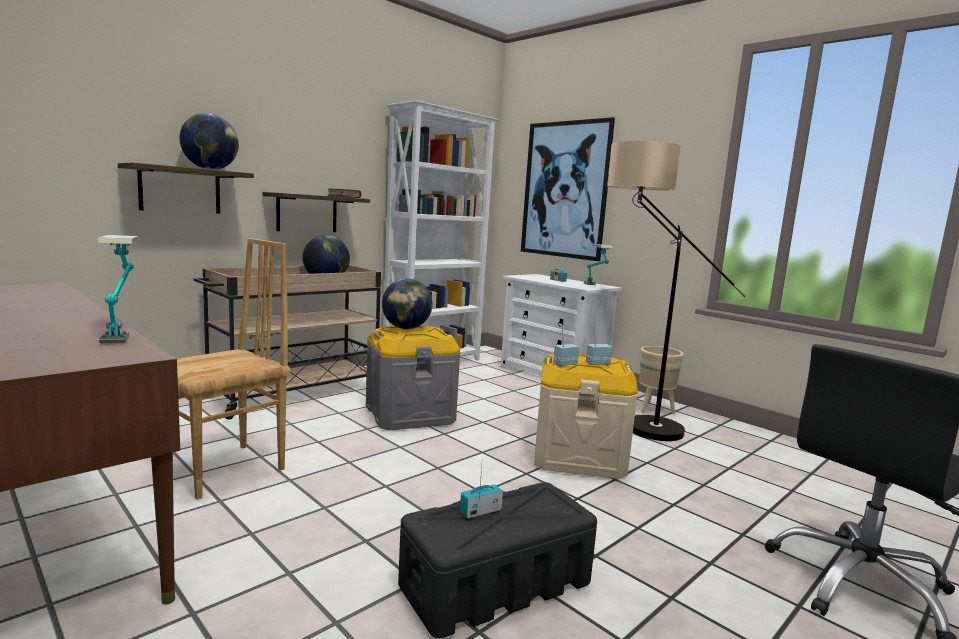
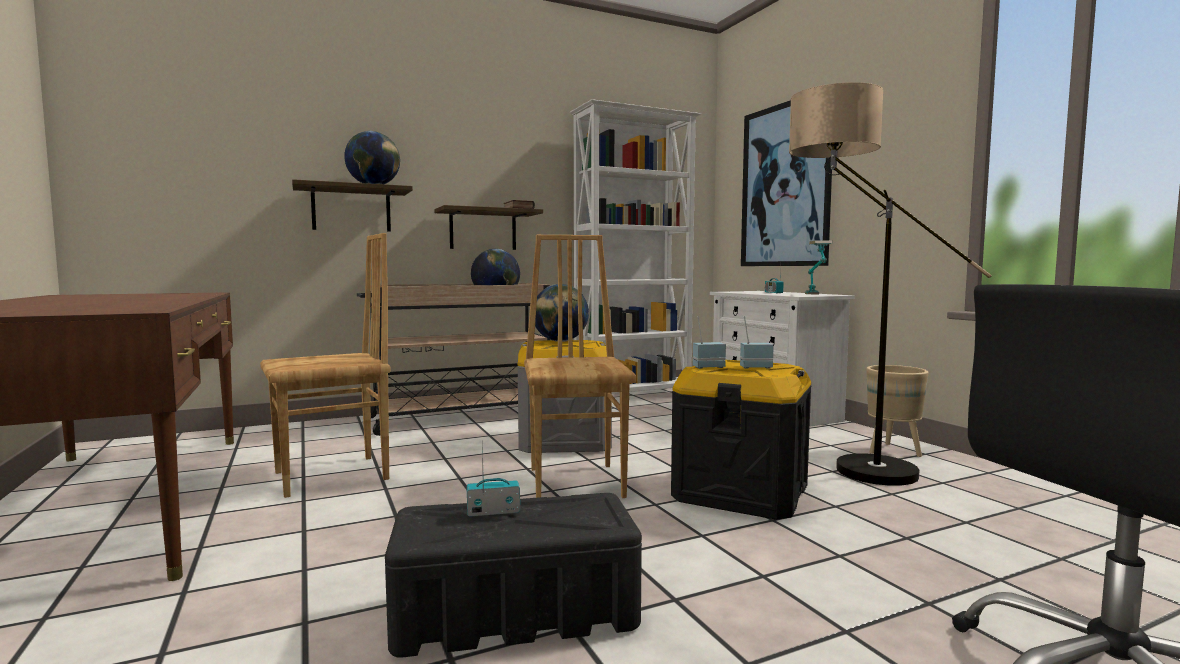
camera: 20 degrees right, 5 degrees down
table lamp [98,235,140,343] -> none
beige storage box [534,354,638,479] -> black storage box [671,360,811,520]
none -> brown chair [524,235,636,498]

